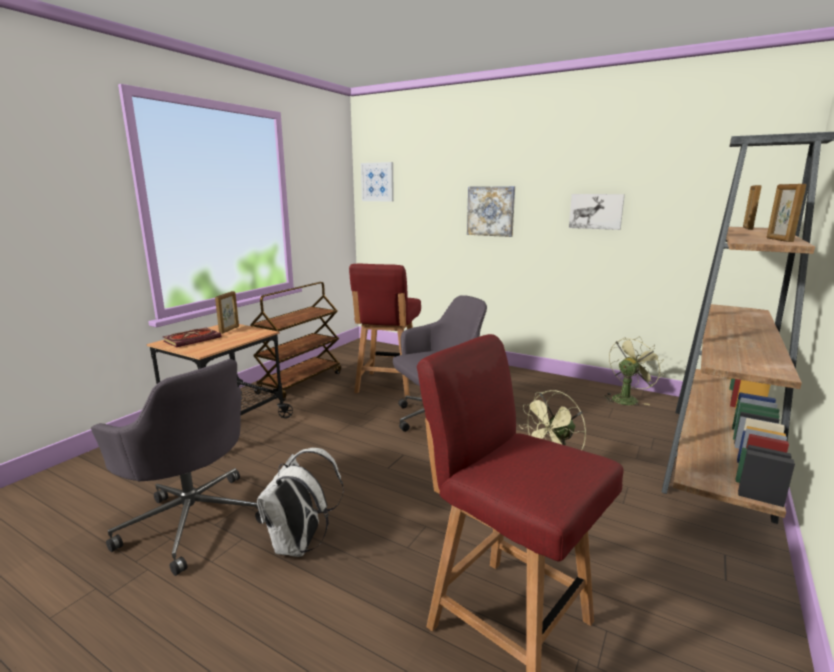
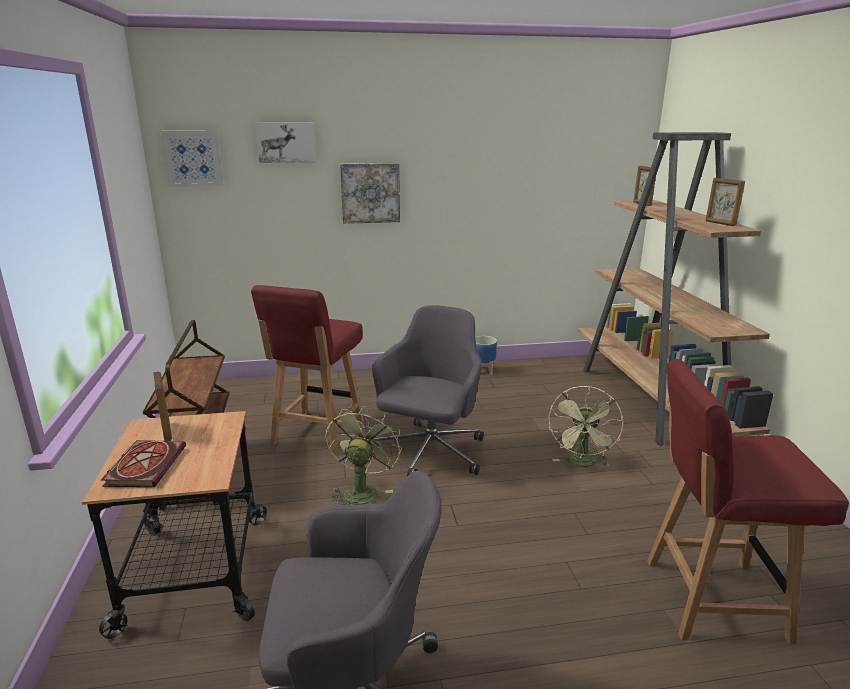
camera: 40 degrees left, 5 degrees up
white backpack [257,448,344,557] -> none
red chair [349,264,421,396] -> red chair turned 45 degrees clockwise [251,285,364,455]
picture [569,194,625,230] -> picture moved to [255,122,316,163]
green fan [603,336,664,405] -> green fan moved to [326,405,402,505]
none -> planter [475,336,497,375]

